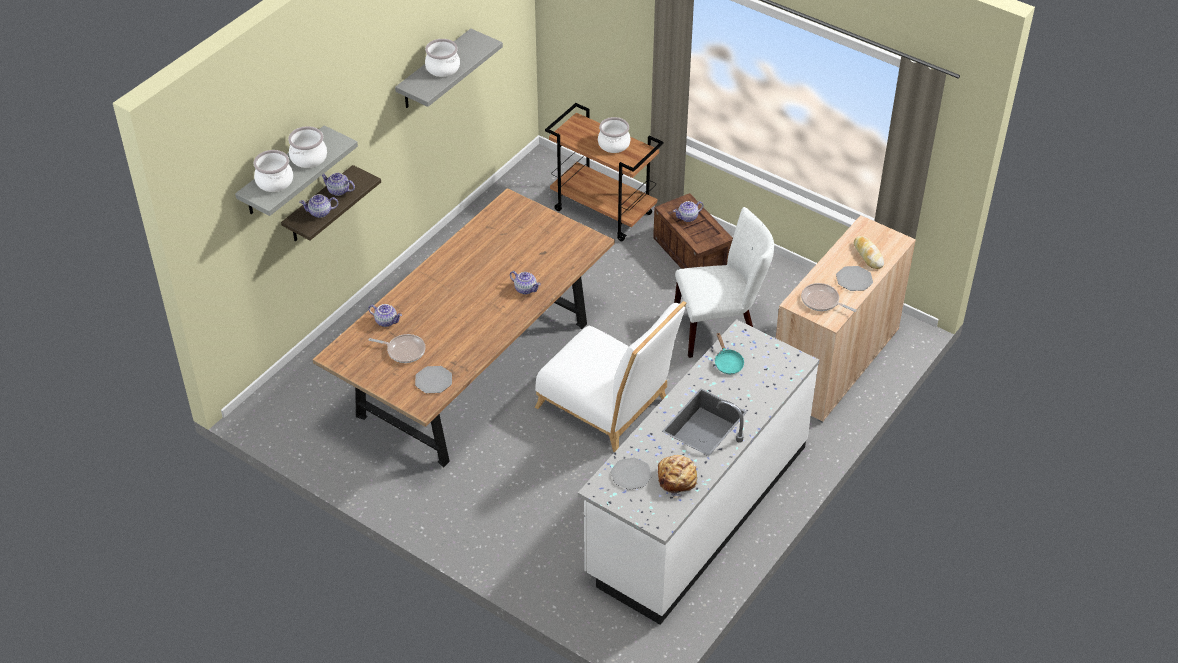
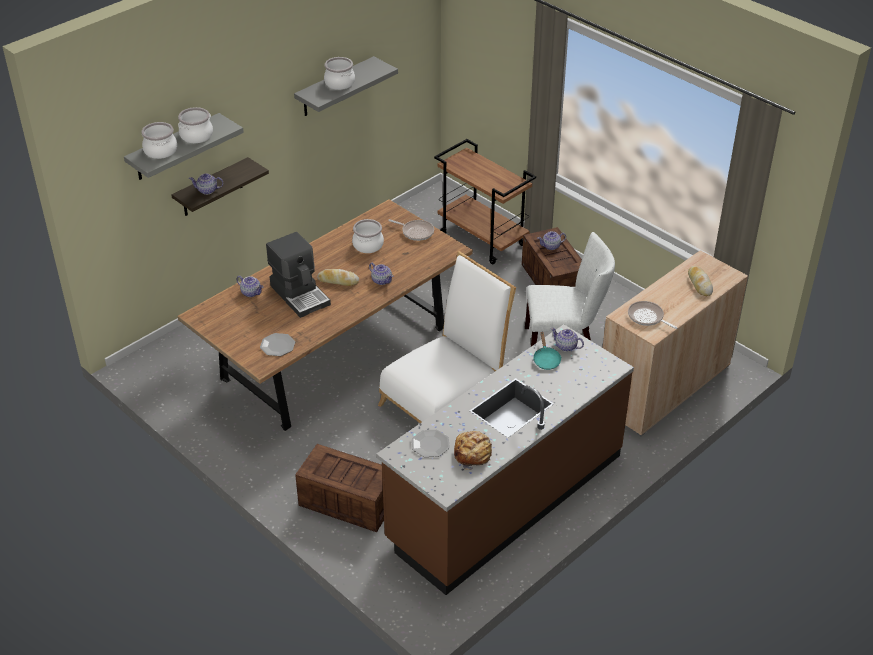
camera: 10 degrees right, 5 degrees down
teapot [321,173,355,196] -> teapot moved to [551,328,584,352]
frying pan [369,334,426,363] -> frying pan moved to [388,219,434,241]
white chair [535,301,687,452] -> white chair turned 90 degrees counterclockwise [378,251,516,423]
white counter [578,319,819,625] -> brown counter [376,324,634,595]
cooking pot [598,117,630,153] -> cooking pot moved to [352,219,384,253]
plate [836,266,873,291] -> none
none -> coffee machine [266,232,331,318]
none -> crate [295,444,384,532]
none -> bread [317,269,359,286]

